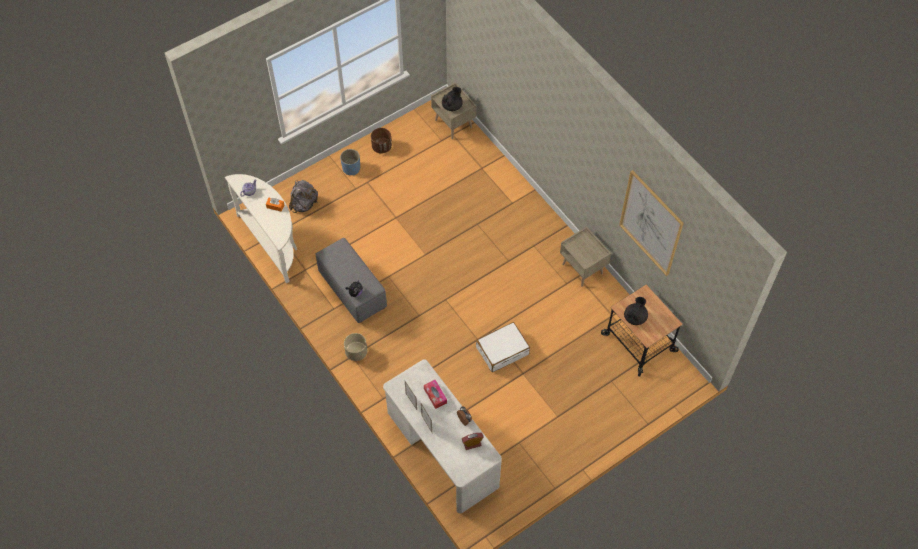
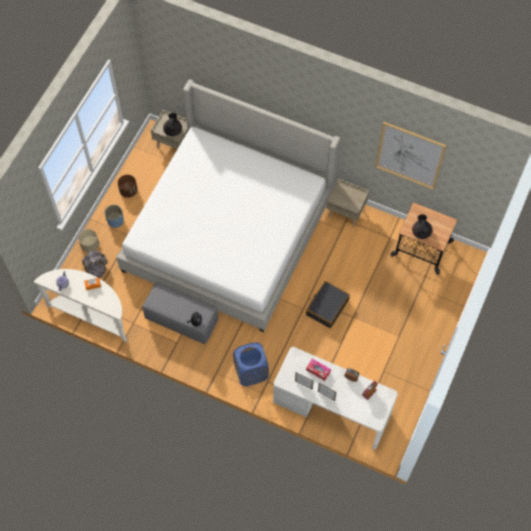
camera: 30 degrees left, 5 degrees up
beige planter [344,333,367,361] -> beige planter moved to [78,229,99,252]
white suitcase [476,322,530,372] -> black suitcase [306,281,350,328]
none -> bed [116,80,341,332]
none -> blue laundry basket [233,343,269,386]

